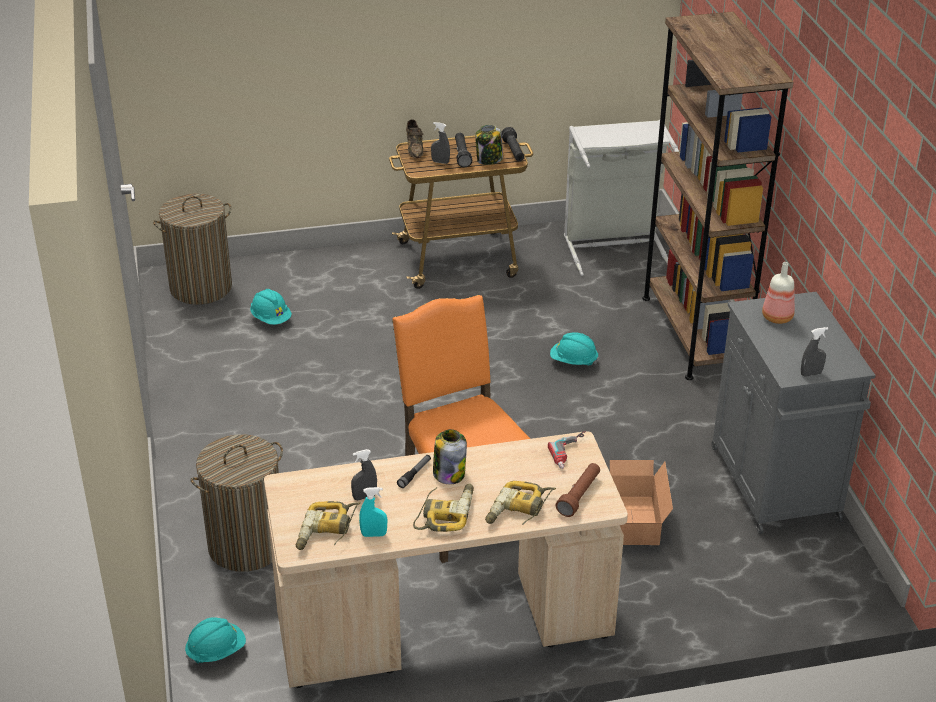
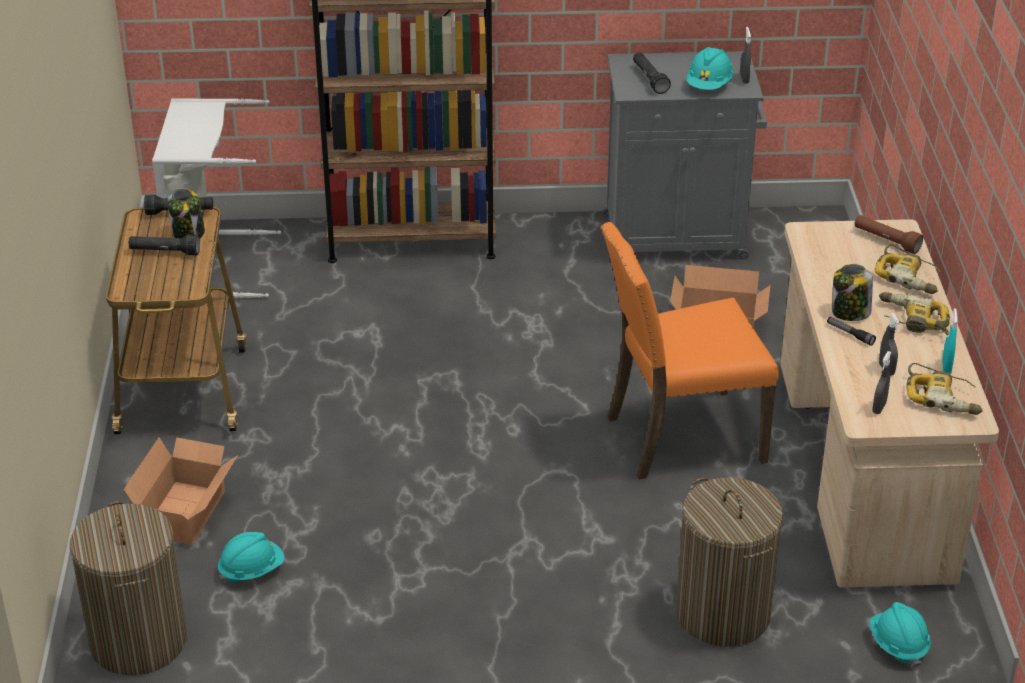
camera: 80 degrees left, 0 degrees up
brown shoe [406,119,423,159] -> none
grey spray bottle [431,122,450,164] -> grey spray bottle moved to [872,351,891,414]
power drill [548,431,586,469] -> none
turquoise hard hat [550,332,599,365] -> turquoise hard hat moved to [687,47,733,90]
bottle [762,262,795,324] -> black flashlight [633,52,671,94]
none -> cardboard box [124,437,238,545]

